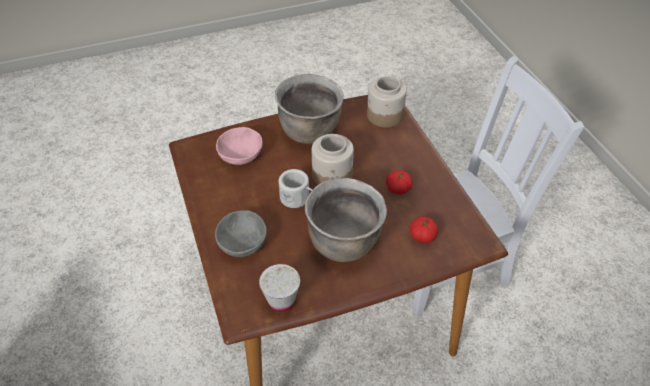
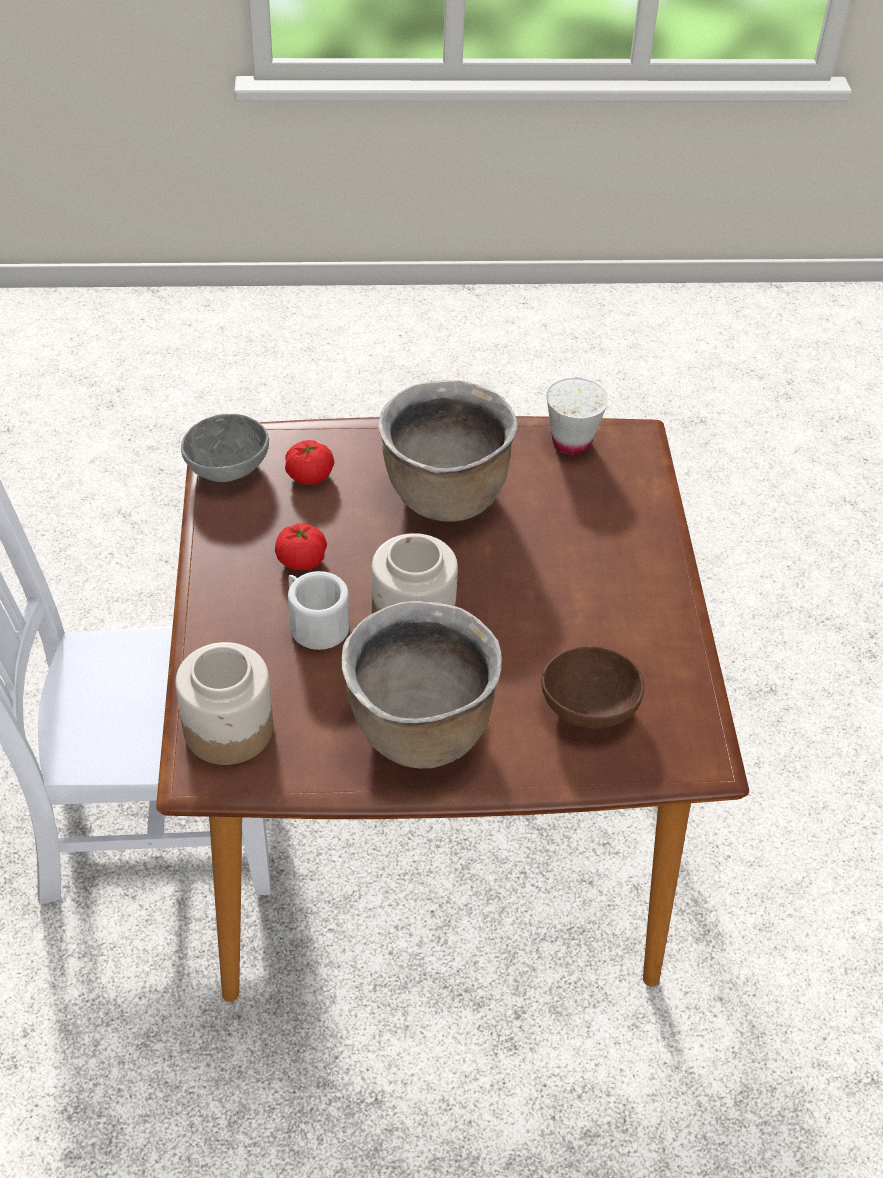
camera: 165 degrees left, 0 degrees up
grey bowl [215,210,267,257] -> grey bowl moved to [181,414,269,482]
pink bowl [216,127,263,165] -> brown bowl [541,646,644,728]
white mug [279,169,313,208] -> white mug moved to [288,571,349,650]

